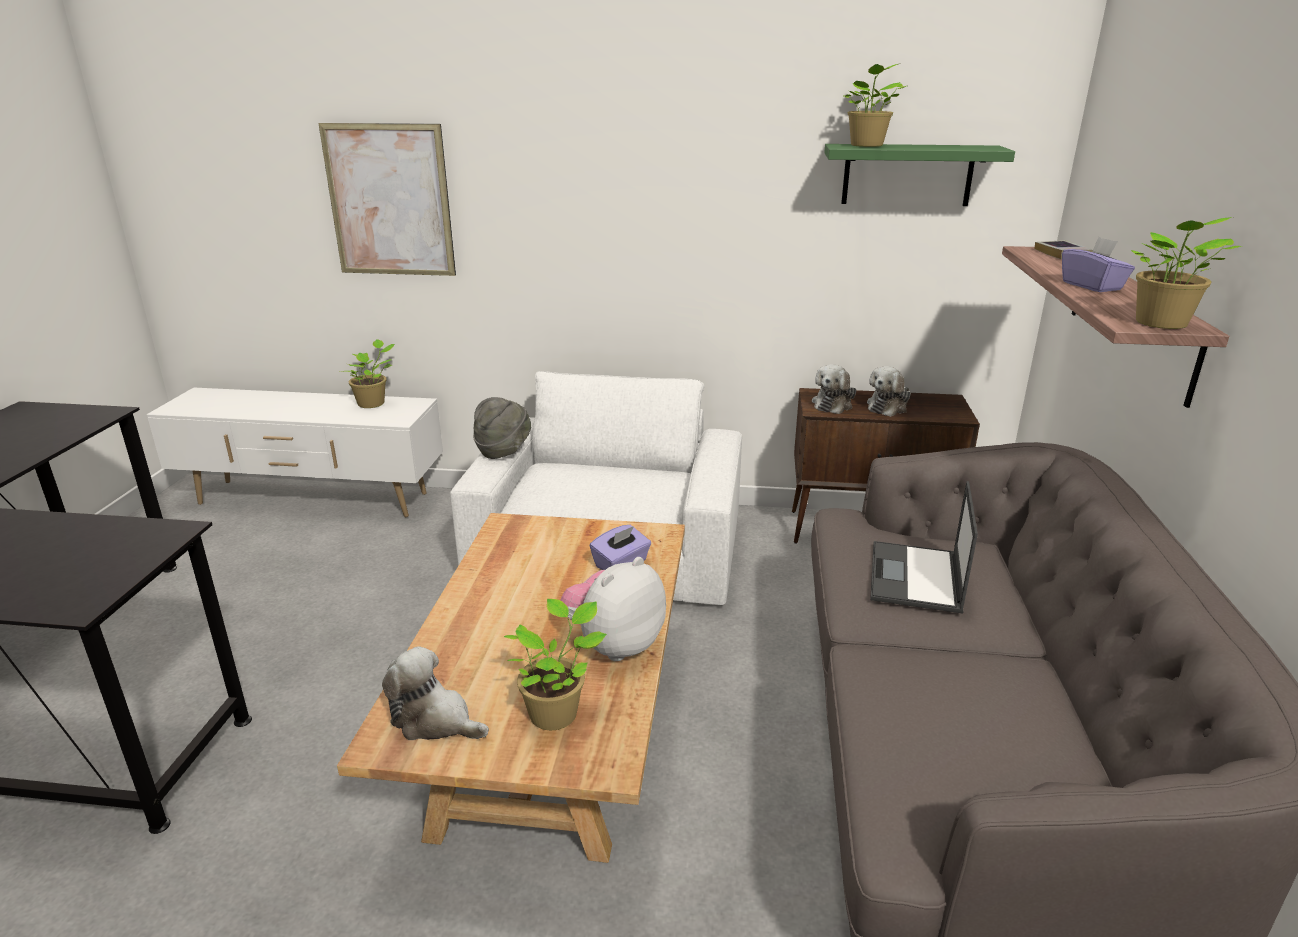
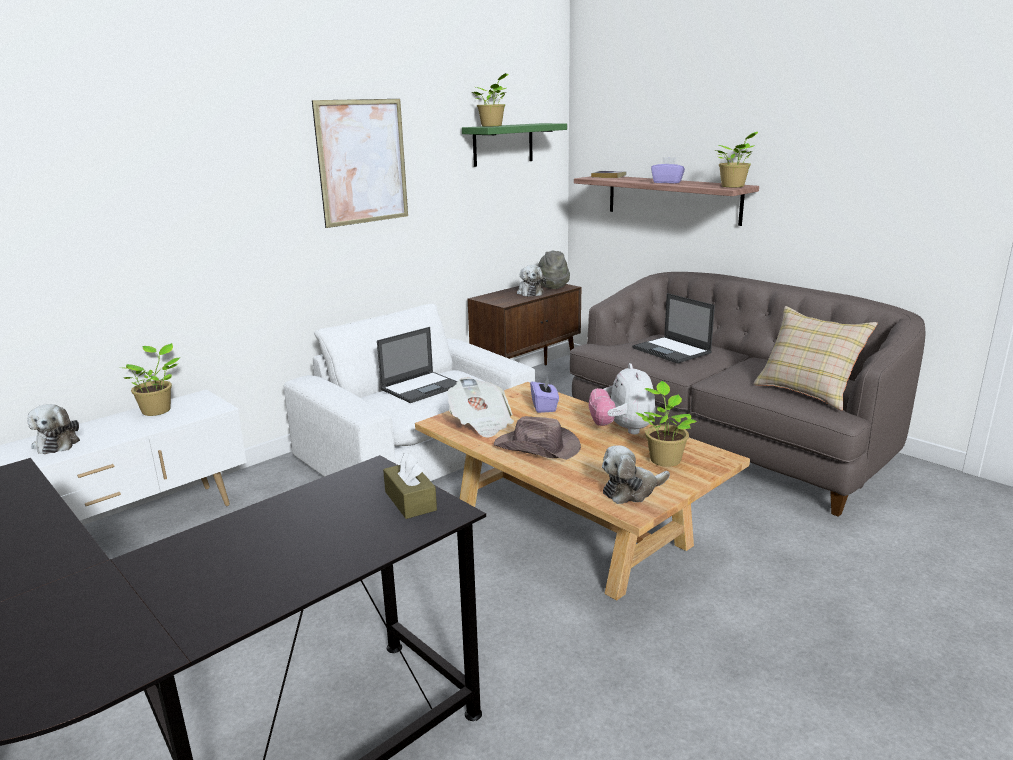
camera: 50 degrees left, 5 degrees down
picture [318,123,456,276] -> picture moved to [312,99,408,228]
grey hat [473,397,531,459] -> grey hat moved to [538,250,570,289]
plush toy [812,364,856,414] -> plush toy moved to [27,404,80,454]
none -> laptop [377,327,457,403]
none -> brown tissue box [383,453,437,519]
none -> newspaper [447,377,514,438]
none -> brown hat [494,416,581,460]
none -> beige pillow [754,306,878,410]

